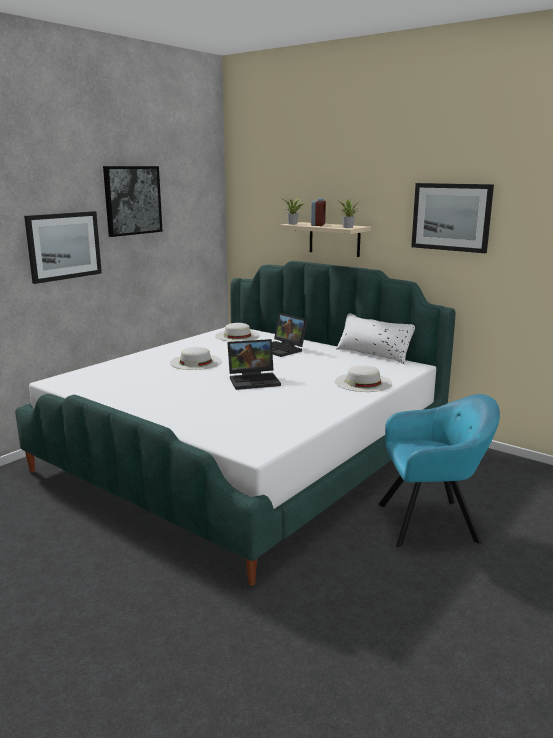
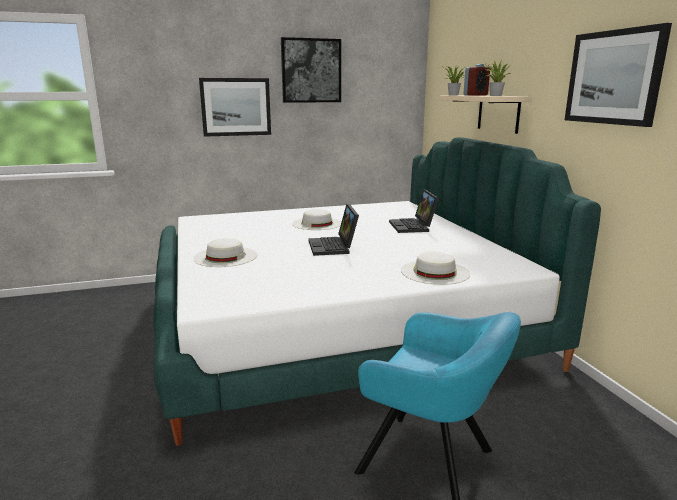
camera: 35 degrees right, 0 degrees up
white hat [215,323,260,342] -> white hat moved to [193,238,257,267]
laptop [227,339,281,390] -> laptop turned 60 degrees clockwise [308,204,359,256]
white pillow [336,313,415,364] -> none

